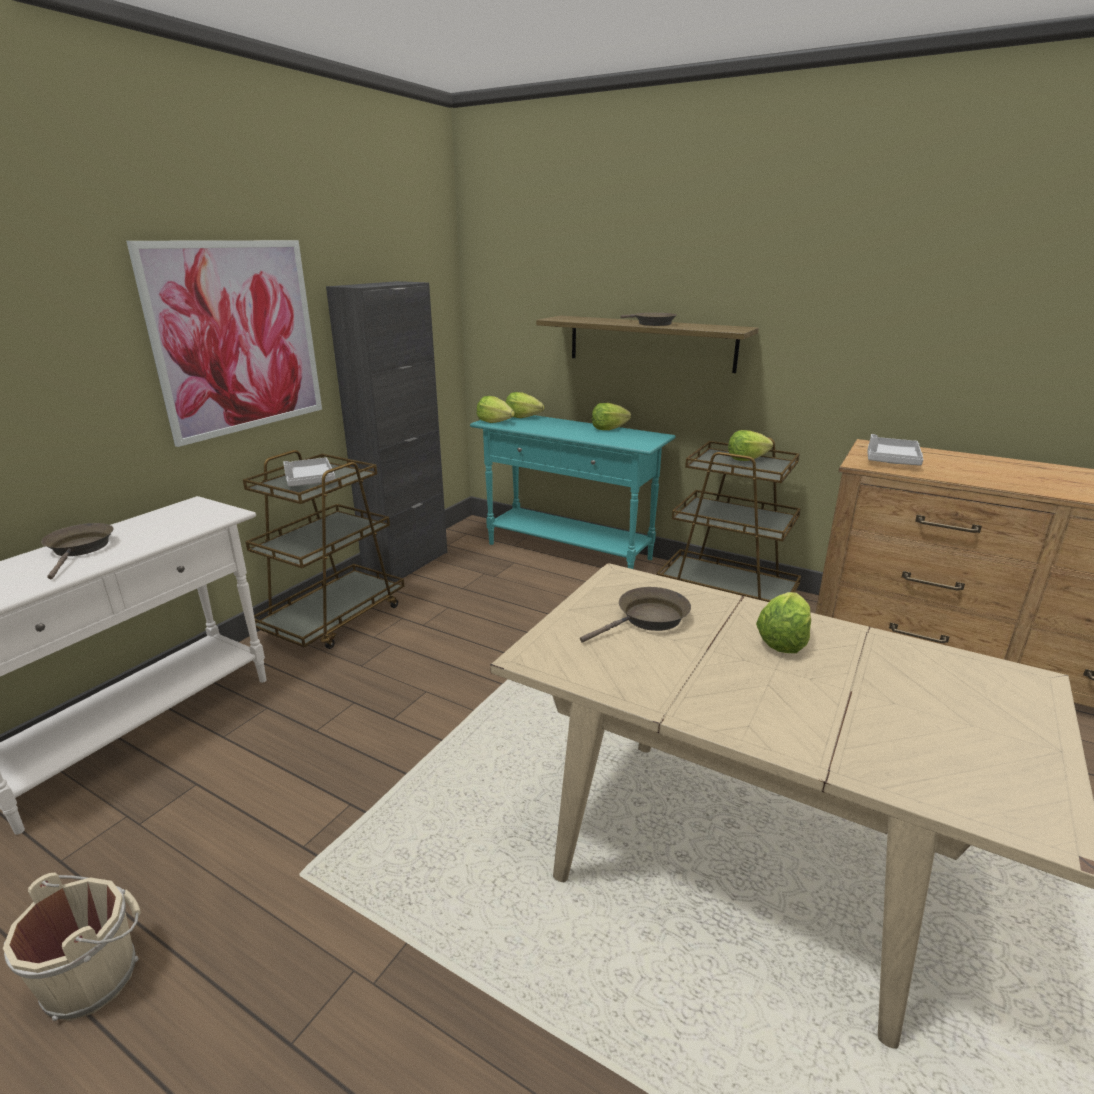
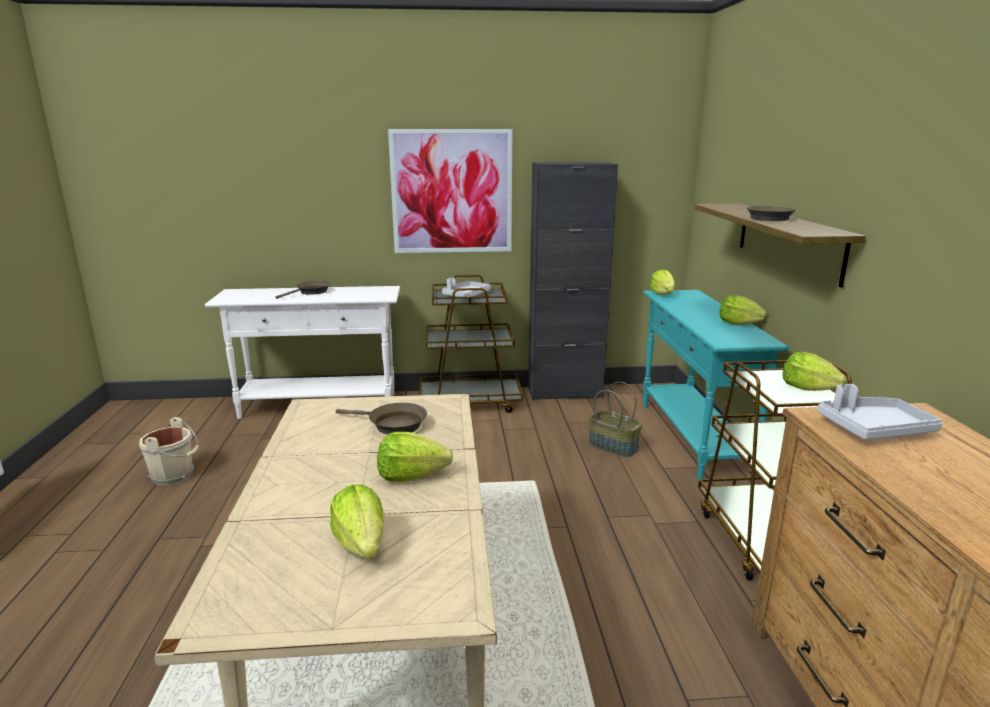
camera: 55 degrees right, 5 degrees down
lettuce [506,392,544,418] -> lettuce moved to [330,485,384,559]
none -> basket [589,382,642,457]

